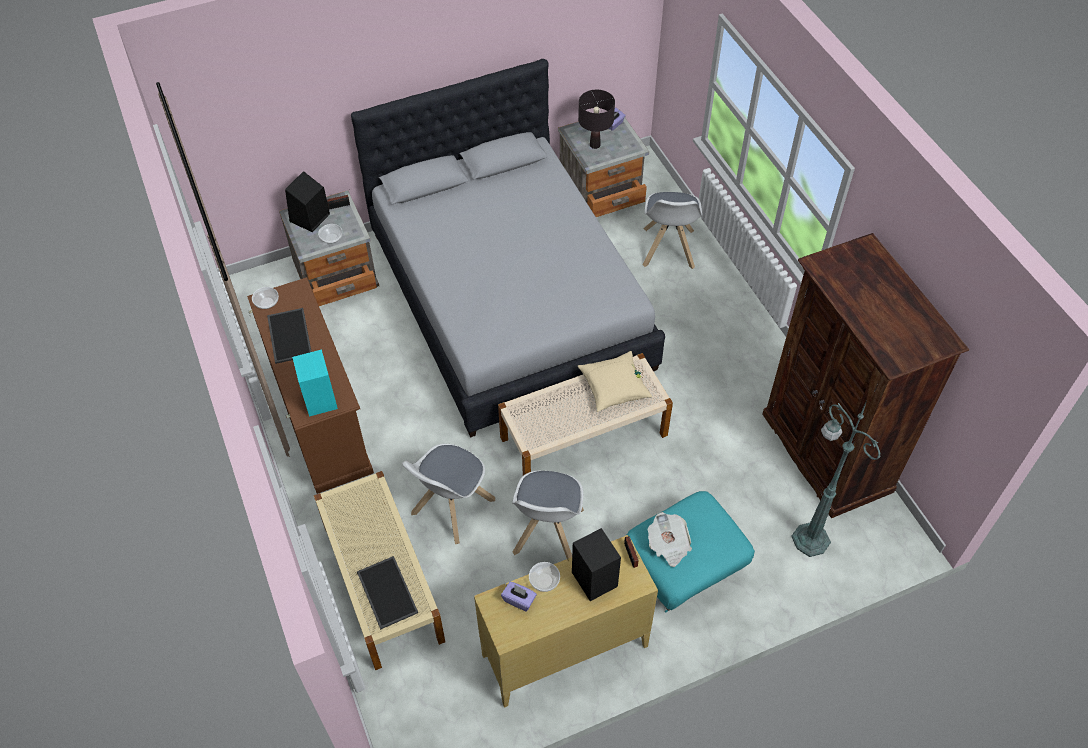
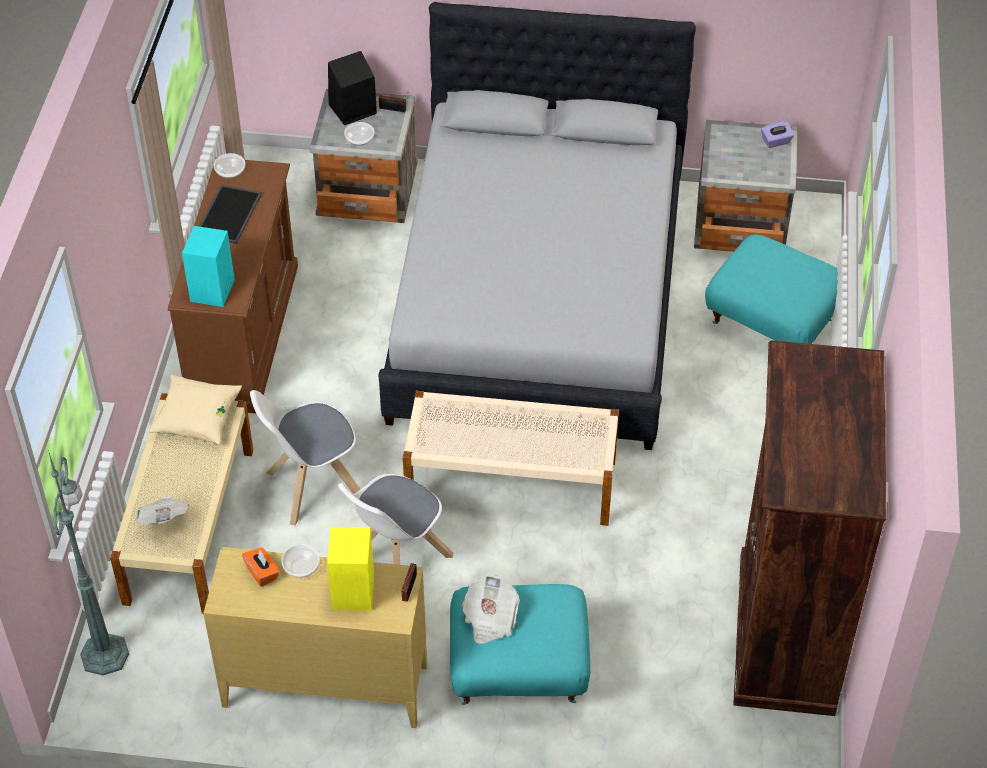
camera: 30 degrees right, 5 degrees down
tray [357,556,418,629] -> newspaper [135,495,189,525]
purple tissue box [501,582,537,612] -> orange tissue box [242,547,279,587]
black speaker [572,528,621,601] -> yellow speaker [327,527,374,610]
black table lamp [578,90,615,149] -> none
beige pillow [578,351,652,412] -> beige pillow moved to [148,374,242,445]
chair [643,192,702,269] -> turquoise ottoman [705,235,838,344]
green floor lamp [791,401,881,557] -> green floor lamp moved to [48,450,129,675]

